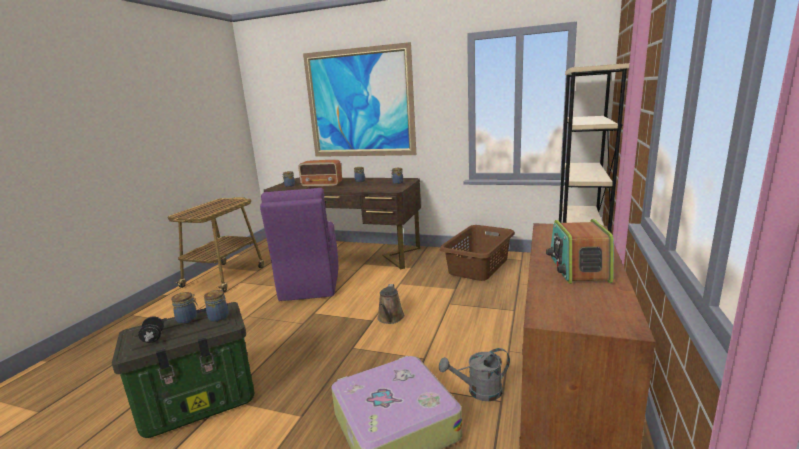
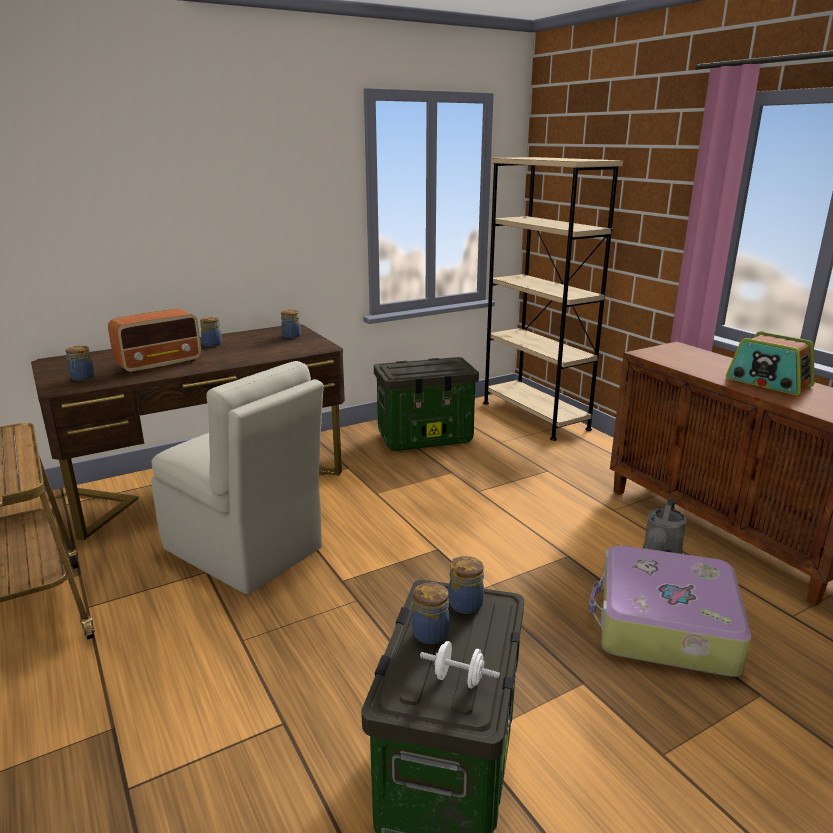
camera: 50 degrees left, 5 degrees up
black dumbbell [138,317,164,343] -> white dumbbell [420,641,500,688]
purple chair [260,188,338,301] -> beige chair [151,361,324,594]
picture [303,42,416,157] -> none
brown watering can [377,284,405,324] -> none
brown laundry basket [440,225,515,281] -> storage box [374,357,479,451]

